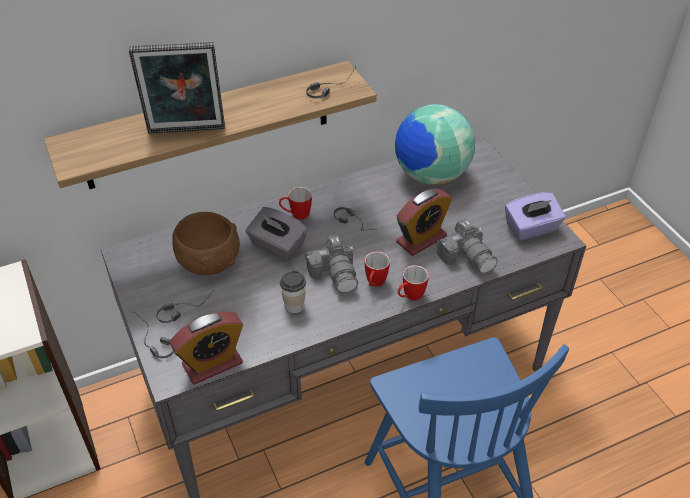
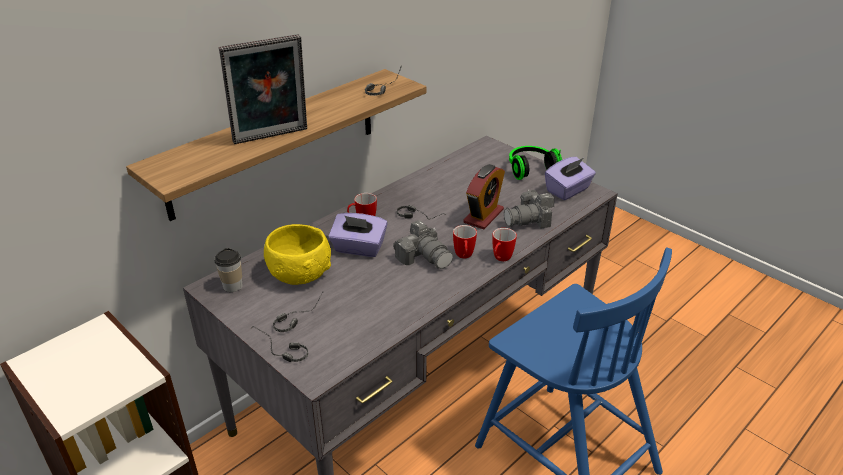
camera: 20 degrees left, 10 degrees down
alarm clock [170,312,243,385] -> none
brown bowl [172,212,240,275] -> yellow bowl [264,224,331,285]
grey tissue box [246,207,307,261] -> purple tissue box [329,213,388,257]
cup [280,271,306,313] -> cup moved to [215,248,243,292]
globe [395,104,475,185] -> none
camera [436,219,497,273] -> camera turned 120 degrees clockwise [504,190,554,228]
none -> headphones [509,146,562,180]

